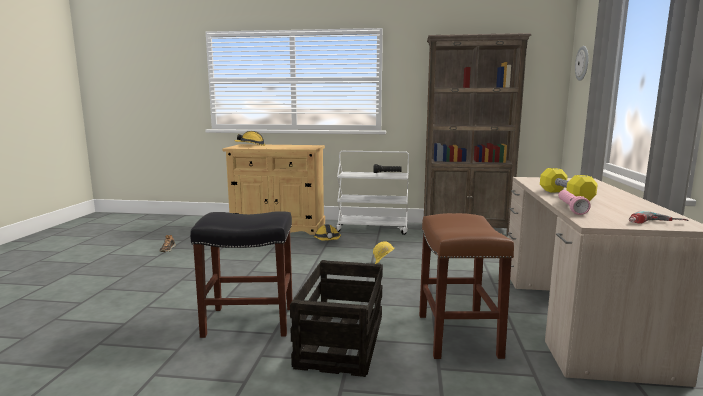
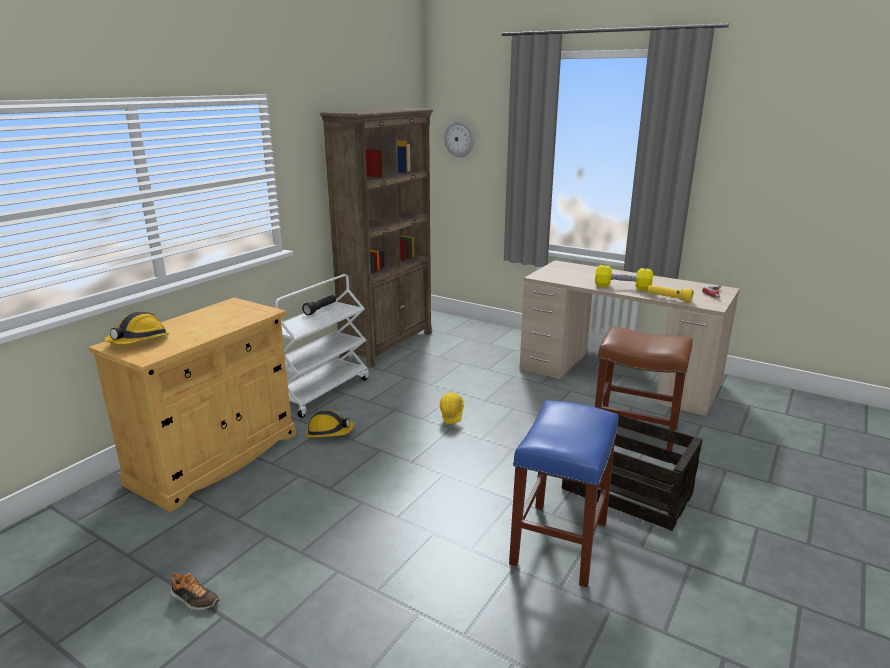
camera: 65 degrees left, 10 degrees up
black stool [190,211,293,338] -> blue stool [509,400,619,587]
pink flashlight [558,190,590,215] -> yellow flashlight [648,285,694,303]

